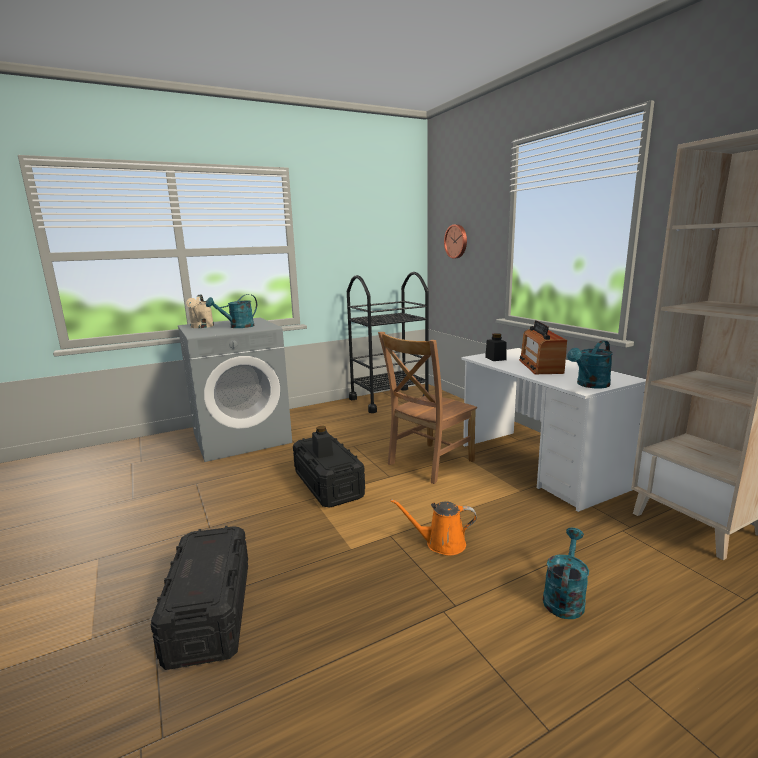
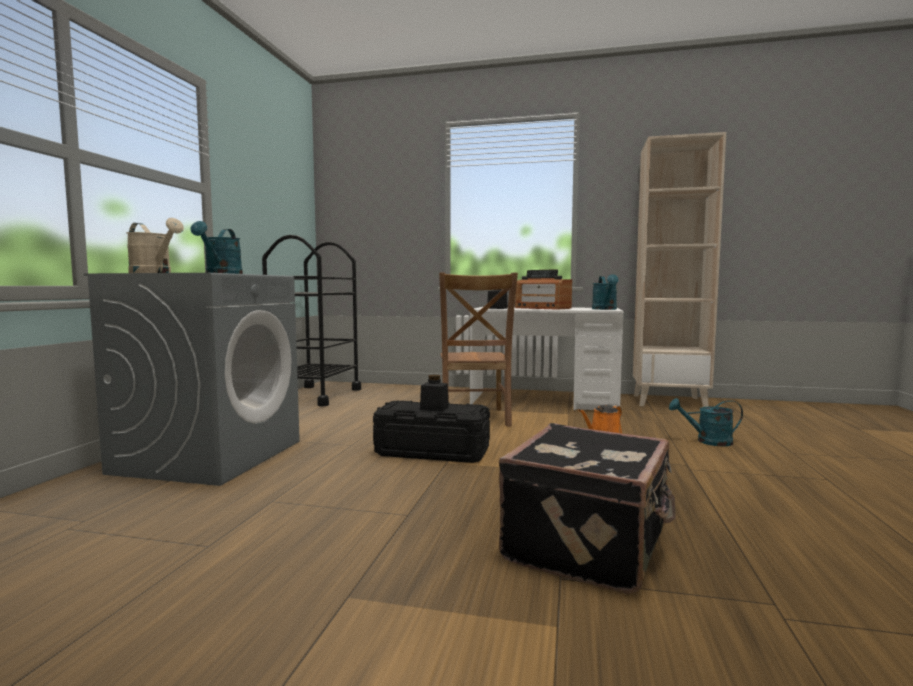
camera: 50 degrees left, 10 degrees down
black storage box [151,526,248,670] -> black suitcase [499,423,676,594]
wall clock [444,224,467,259] -> none
turquoise watering can [543,528,589,619] -> turquoise watering can turned 60 degrees counterclockwise [669,398,743,447]

